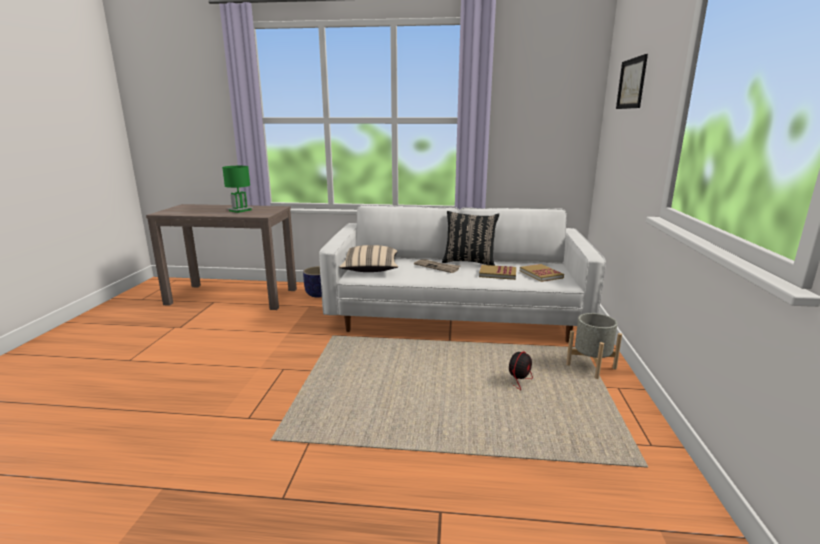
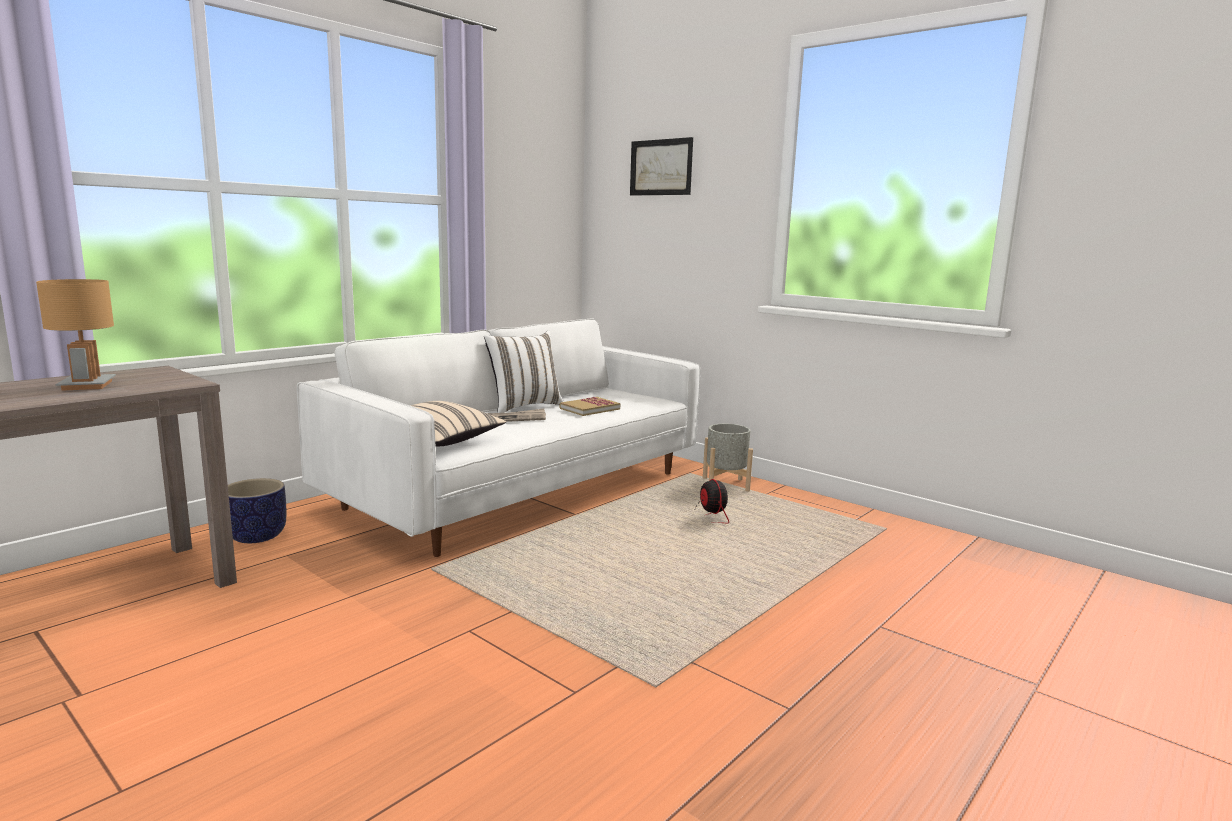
camera: 55 degrees left, 5 degrees down
green table lamp [222,166,254,213] -> brown table lamp [36,279,116,391]
black pillow [442,211,499,266] -> white pillow [484,331,564,413]
book [520,264,564,282] -> none

